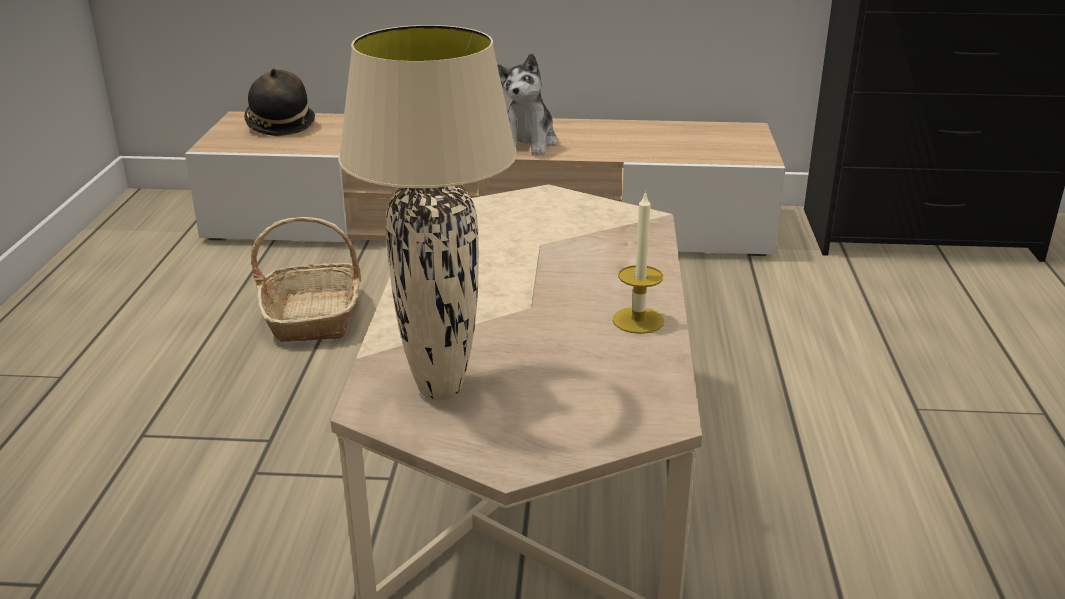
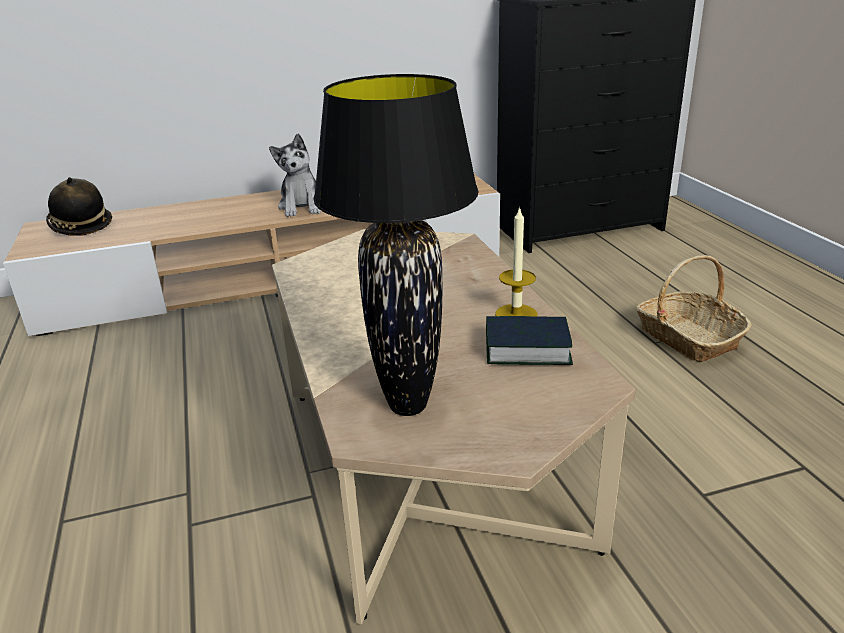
camera: 20 degrees left, 0 degrees up
basket [251,217,361,342] -> basket moved to [636,255,752,362]
beige table lamp [338,25,517,401] -> black table lamp [313,74,478,416]
none -> book [486,316,573,365]

